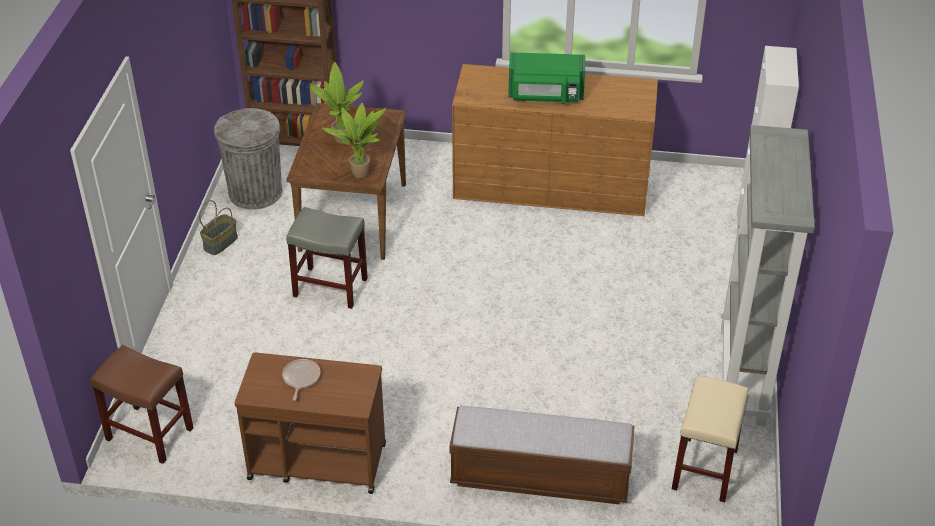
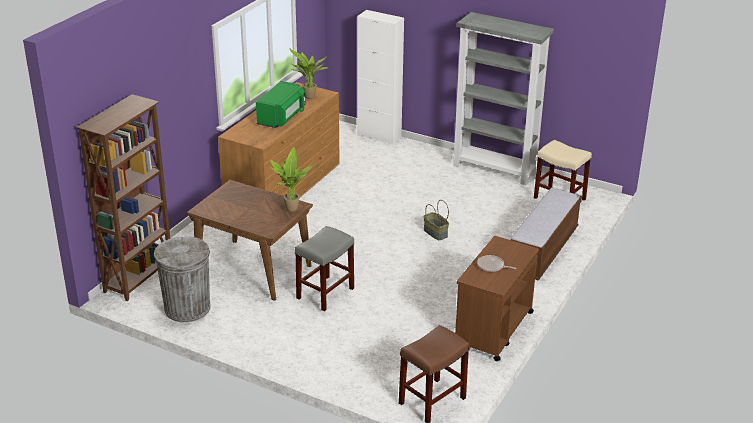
camera: 70 degrees left, 10 degrees down
basket [199,200,238,255] -> basket moved to [423,200,449,240]
potted plant [310,62,364,144] -> potted plant moved to [289,48,329,99]

